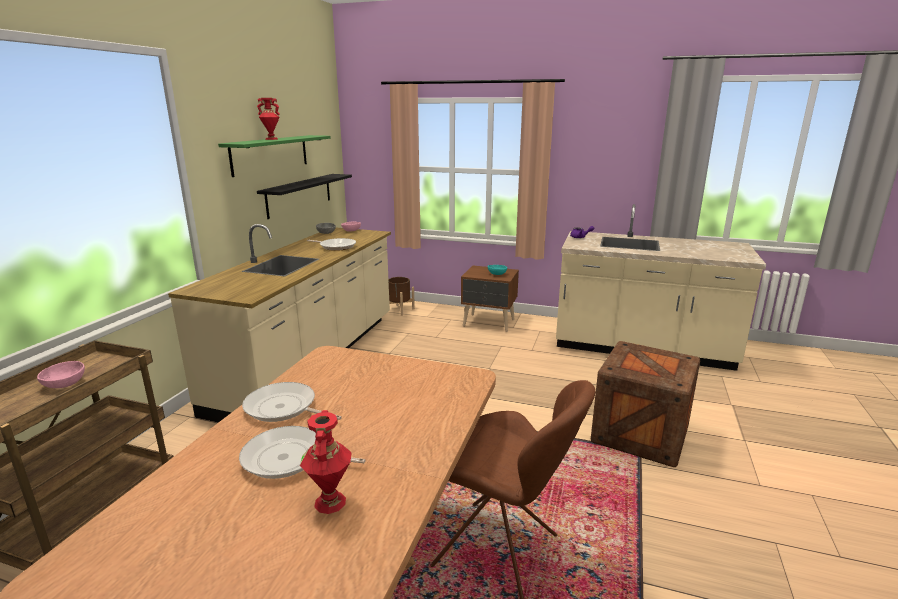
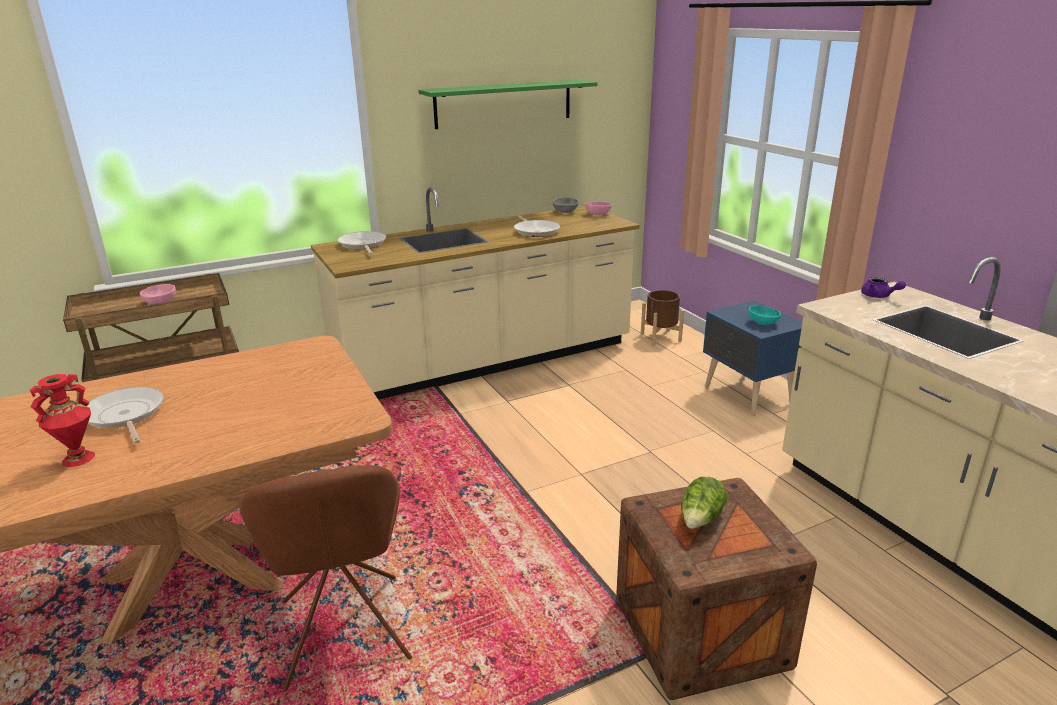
camera: 45 degrees right, 5 degrees up
frying pan [242,382,342,422] -> frying pan moved to [337,231,386,255]
red vase [257,98,280,140] -> none
black shelf [257,174,352,219] -> none
brown nightstand [461,265,519,332] -> blue nightstand [703,301,802,416]
none -> lettuce [681,477,728,529]

